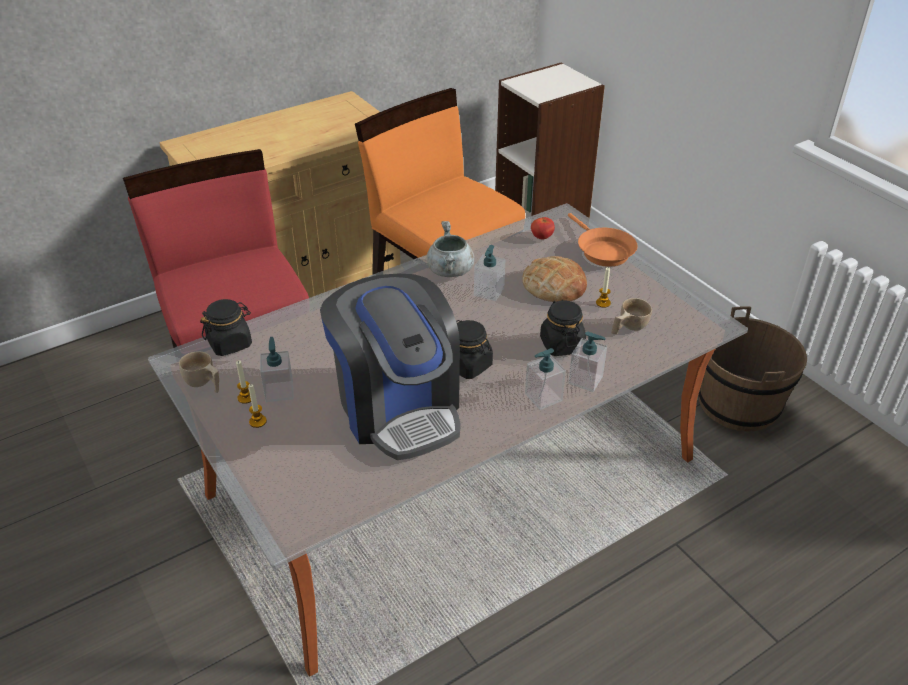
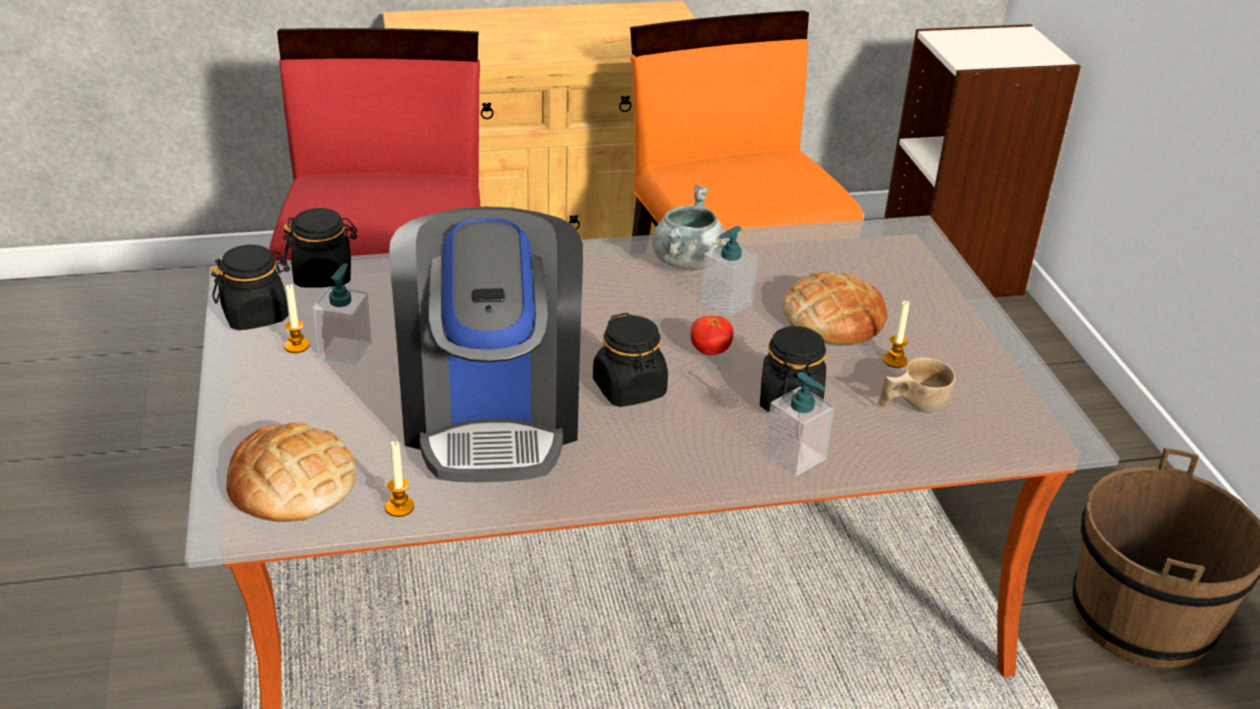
camera: 20 degrees right, 5 degrees down
beige cup [179,351,219,393] -> black jar [211,245,290,330]
candle [248,384,267,428] -> candle moved to [385,441,414,517]
soap dispenser [525,348,566,410] -> none
tomato [531,217,555,239] -> tomato moved to [691,316,733,355]
orange frying pan [568,213,638,267] -> none
none -> bread [226,422,356,522]

